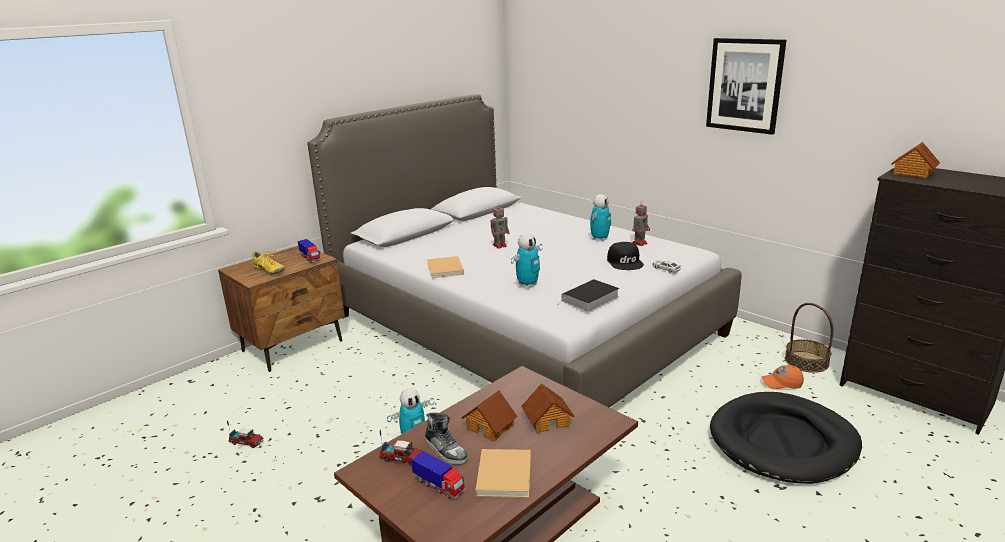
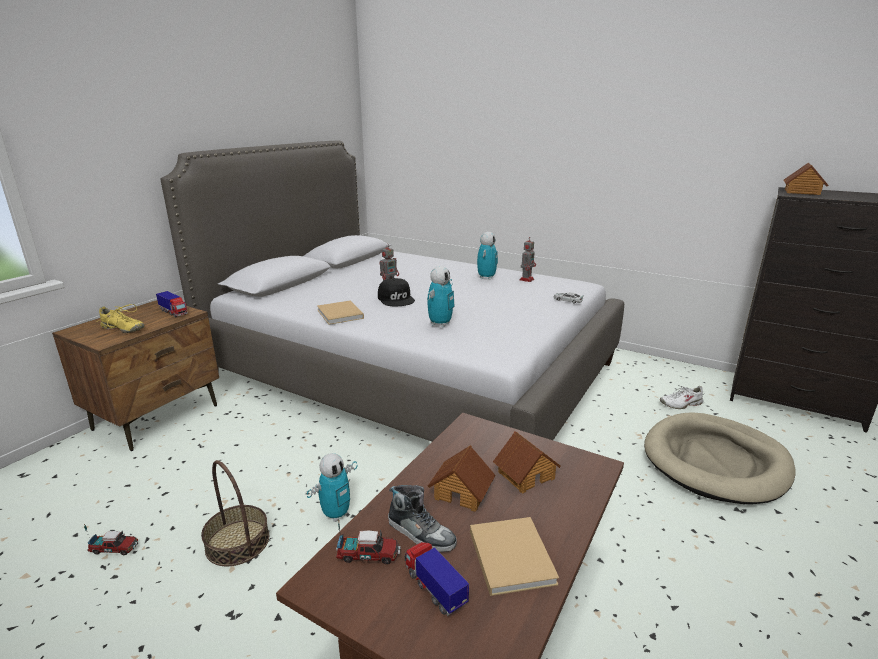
camera: 15 degrees left, 0 degrees up
toy truck [411,451,465,499] -> toy truck turned 150 degrees counterclockwise [405,542,469,616]
book [558,279,619,312] -> none
black cap [607,242,644,270] -> black cap moved to [378,278,415,306]
picture [706,38,787,135] -> none
black dog bed [710,392,862,484] -> beige dog bed [644,412,796,504]
orange cap [761,365,804,389] -> white shoe [660,386,705,409]
basket [785,303,833,373] -> basket moved to [201,460,269,567]

